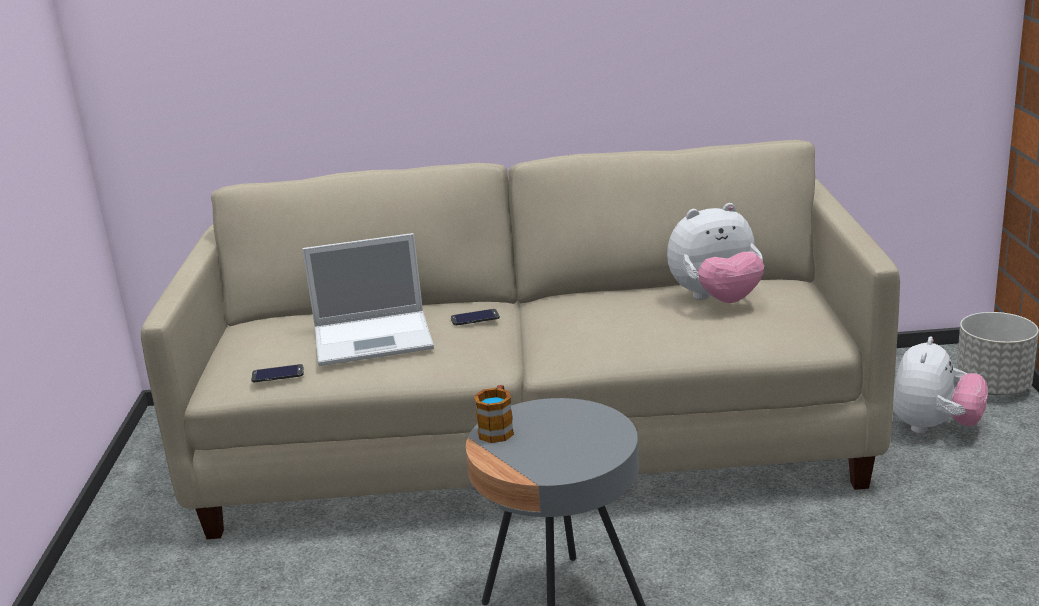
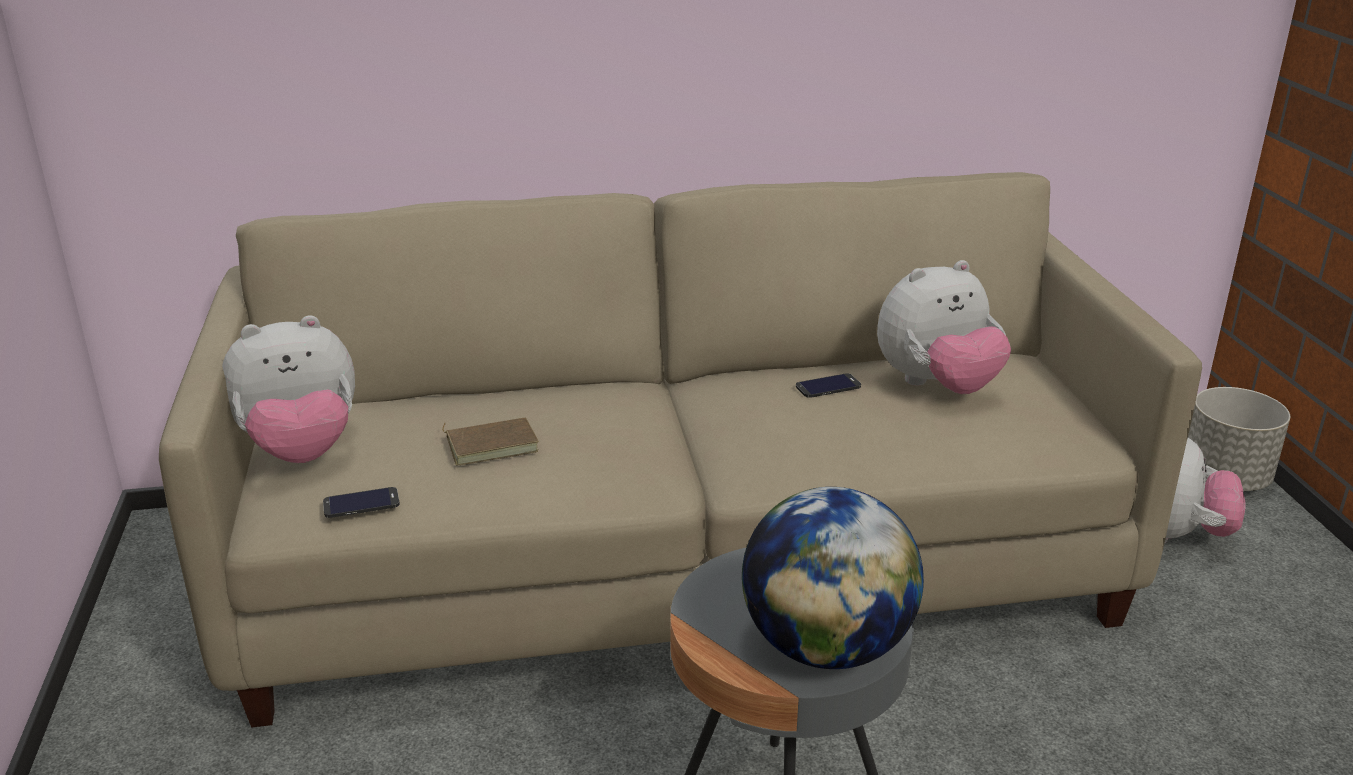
camera: 10 degrees left, 5 degrees up
laptop [302,233,434,366] -> brown book [442,417,539,466]
phone [451,309,500,325] -> phone moved to [796,373,861,398]
mug [474,385,514,443] -> none
none -> plush toy [222,315,355,463]
none -> globe [742,487,924,669]

